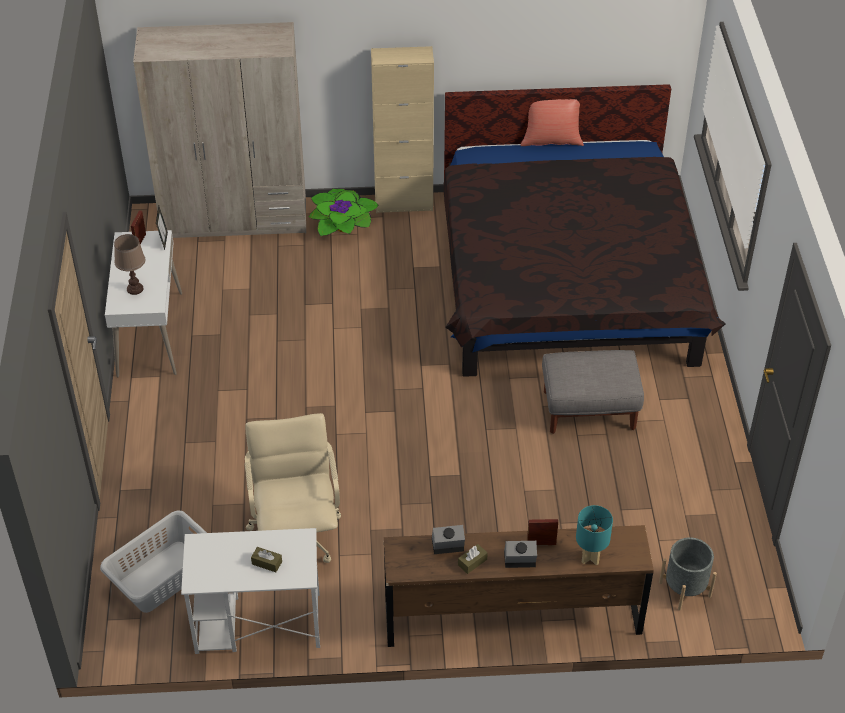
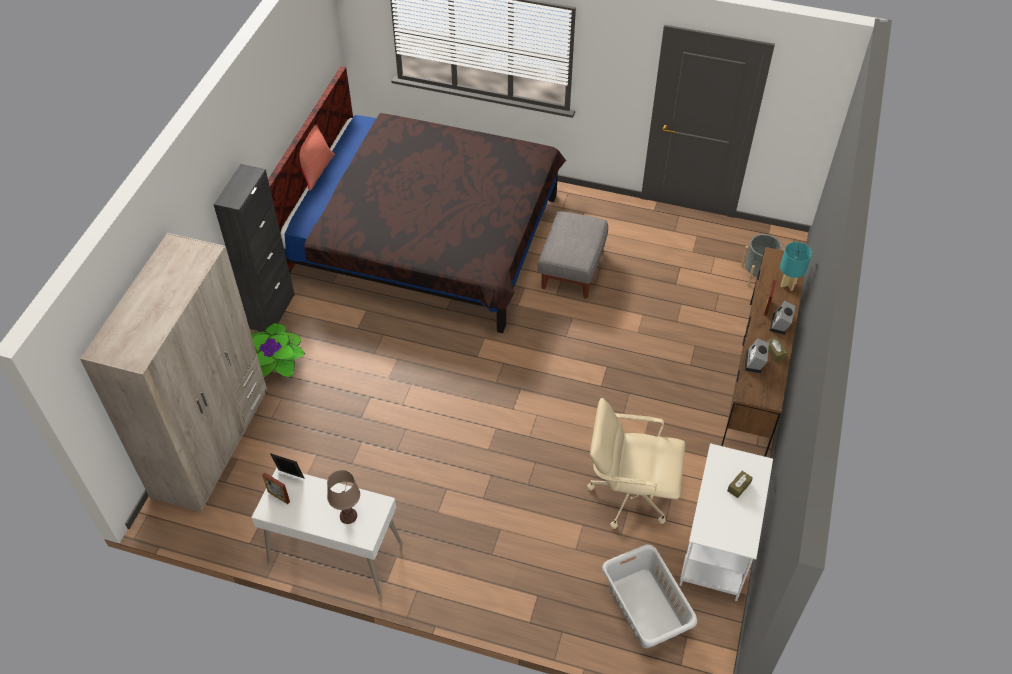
camera: 70 degrees left, 5 degrees up
beige cabinet [371,46,434,213] -> black cabinet [213,164,295,331]

